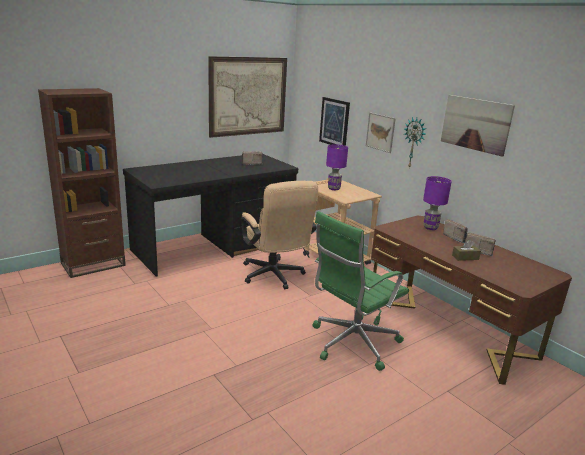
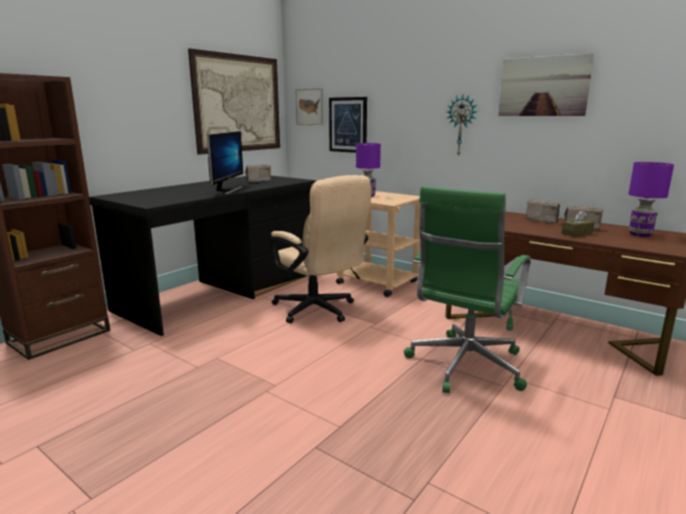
camera: 15 degrees left, 5 degrees down
picture [366,112,396,153] -> picture moved to [295,88,323,125]
purple table lamp [423,176,452,230] -> purple table lamp moved to [628,162,674,237]
none -> monitor [207,131,243,194]

